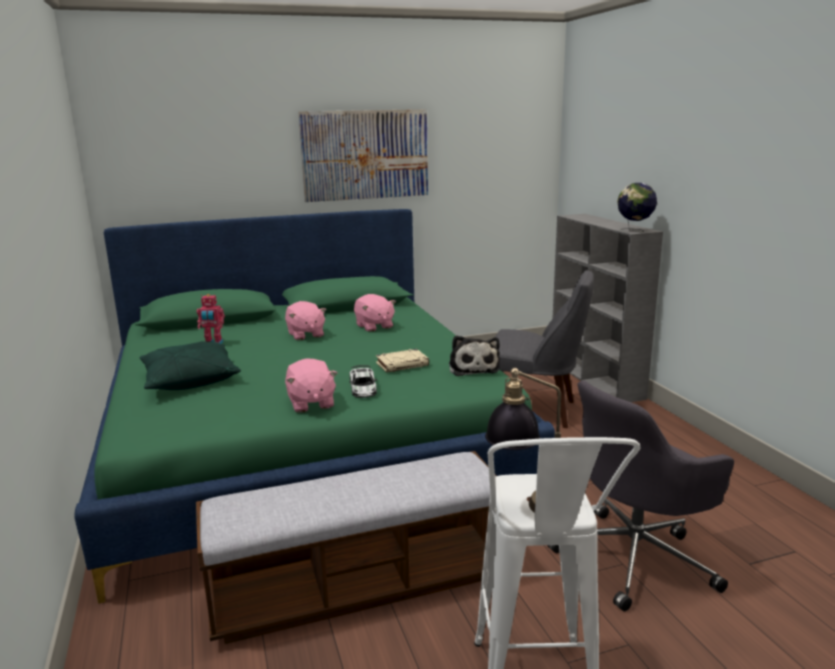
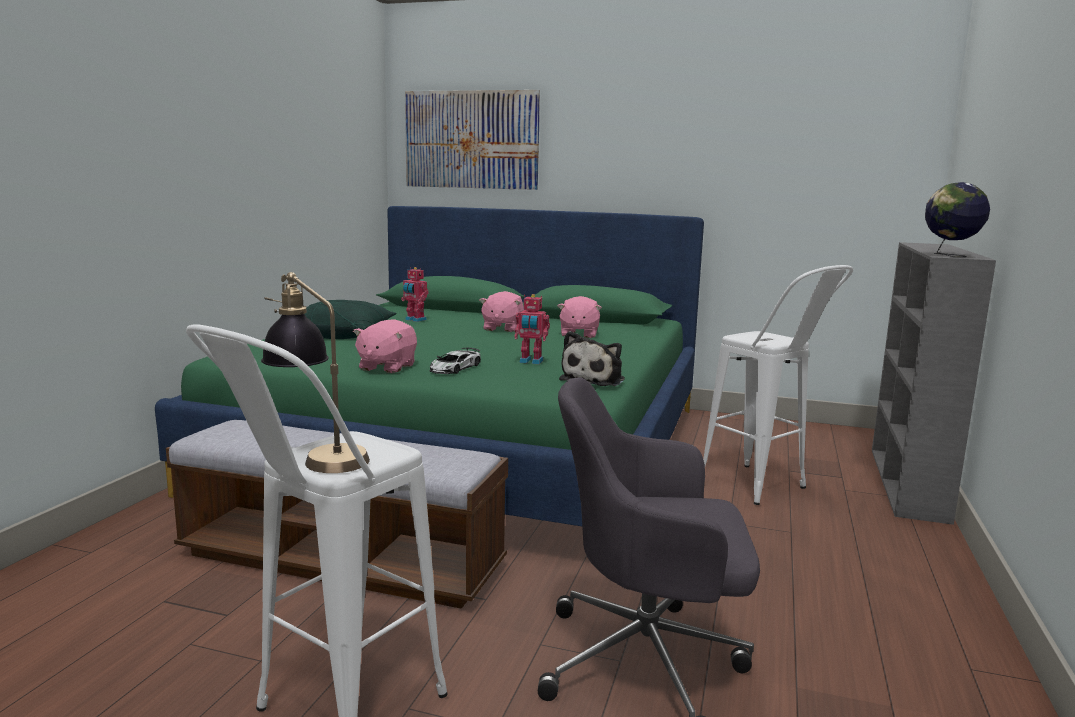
camera: 35 degrees right, 5 degrees down
picture [298,109,428,202] -> picture moved to [405,90,540,190]
beige book [376,349,429,373] -> toy robot [514,294,550,364]
grey chair [496,270,594,428] -> white stool [703,265,853,505]

